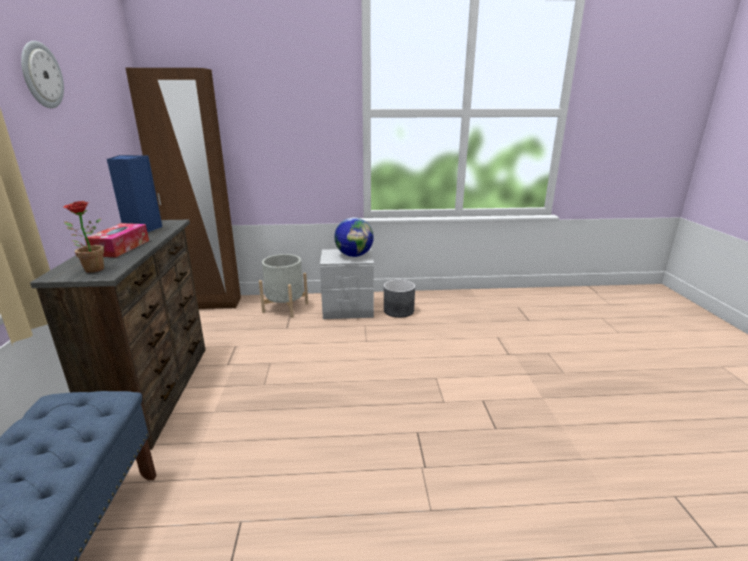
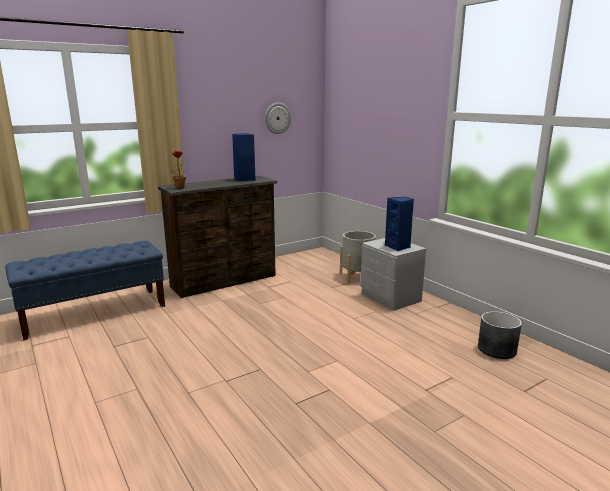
camera: 60 degrees right, 5 degrees down
wall clock [21,41,64,108] -> wall clock moved to [265,102,291,134]
tissue box [85,223,149,257] -> none
brown wardrobe [126,68,241,309] -> none
globe [334,217,374,257] -> blue speaker [385,197,414,251]
grey planter [384,280,415,318] -> grey planter moved to [478,311,522,359]

